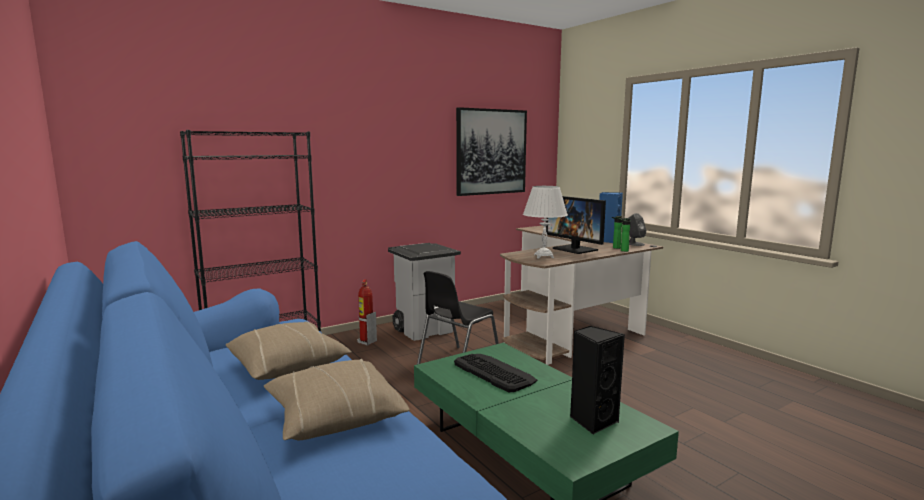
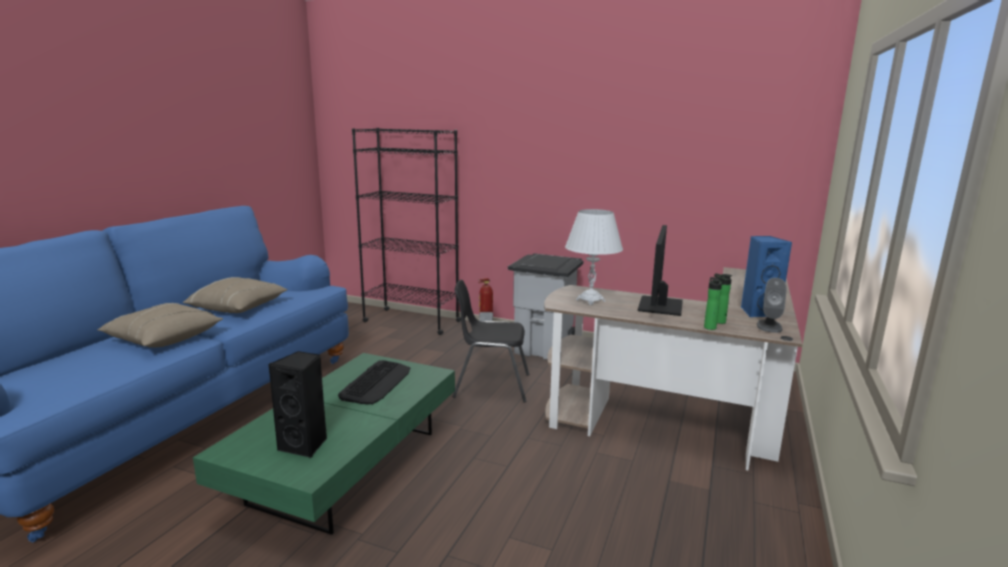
camera: 55 degrees right, 5 degrees up
picture [456,107,527,196] -> none

